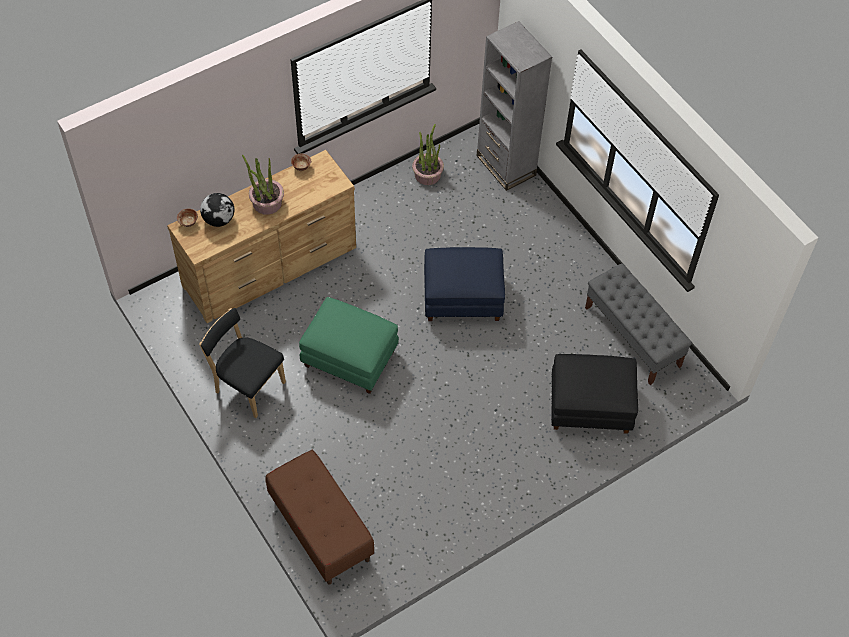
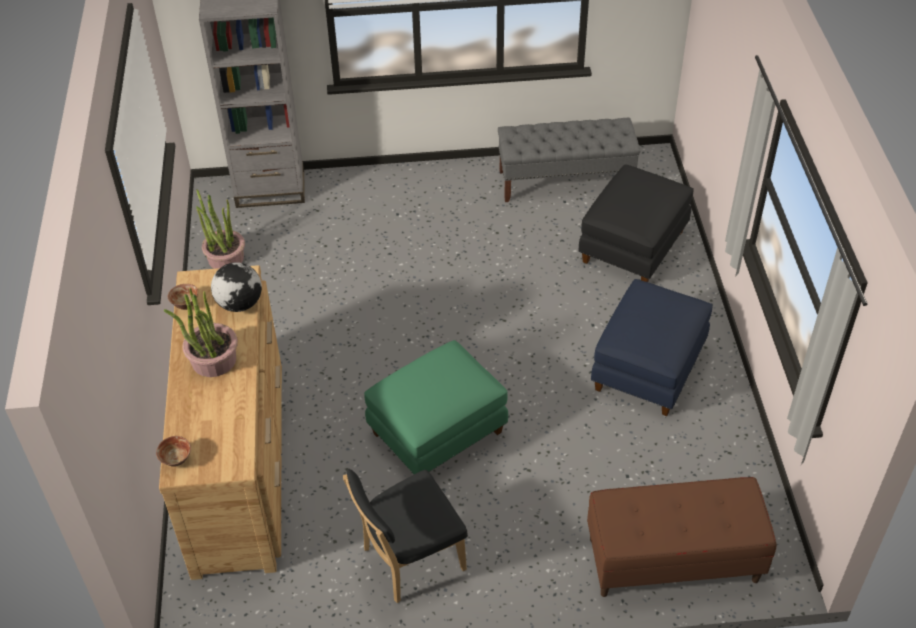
camera: 60 degrees left, 10 degrees down
globe [200,193,234,227] -> globe moved to [211,262,262,312]
blue ottoman [424,247,505,321] -> blue ottoman moved to [591,279,713,416]

